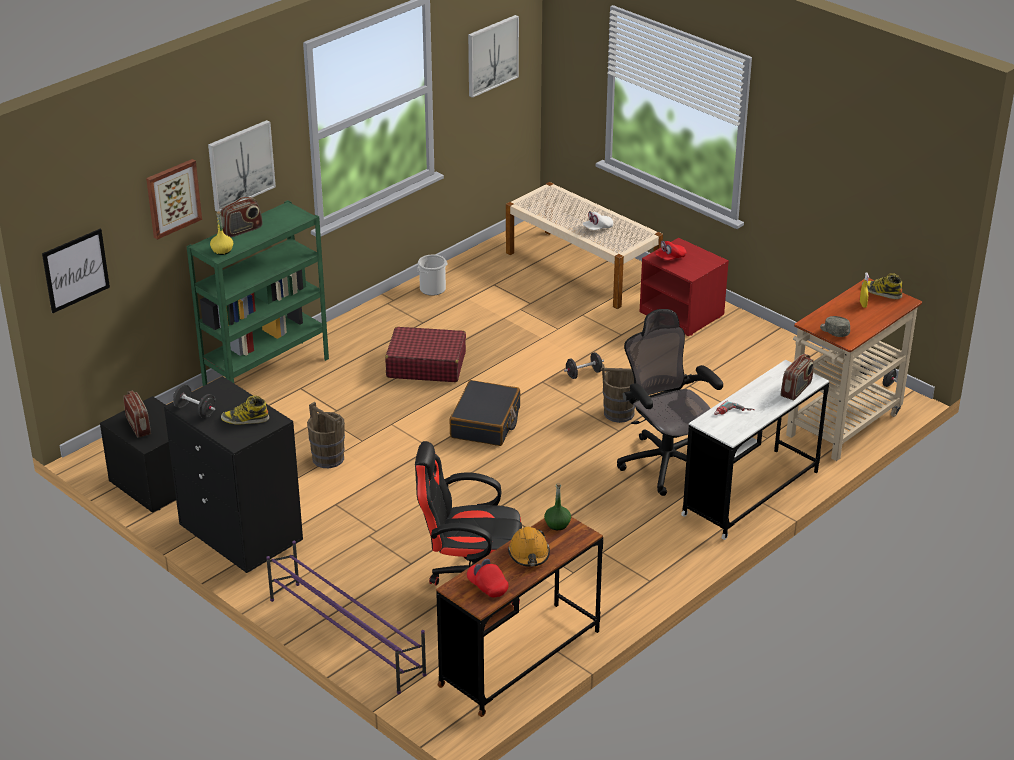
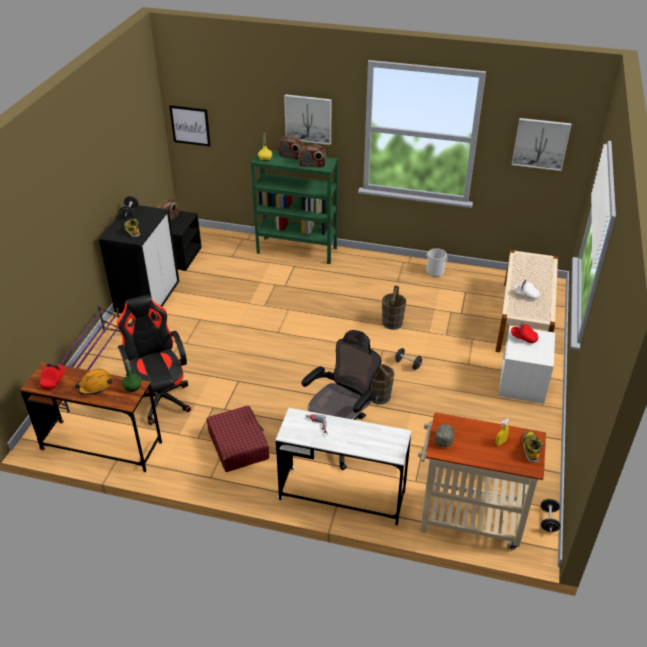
camera: 60 degrees right, 5 degrees up
picture [146,159,202,240] -> none
brown bucket [307,402,345,468] -> brown bucket moved to [382,285,406,330]
red suitcase [385,327,466,382] -> red suitcase moved to [207,405,270,472]
black suitcase [449,380,520,446] -> none
red nightstand [640,238,729,336] -> white nightstand [498,326,555,404]
radio [781,354,814,400] -> radio moved to [299,144,326,168]

